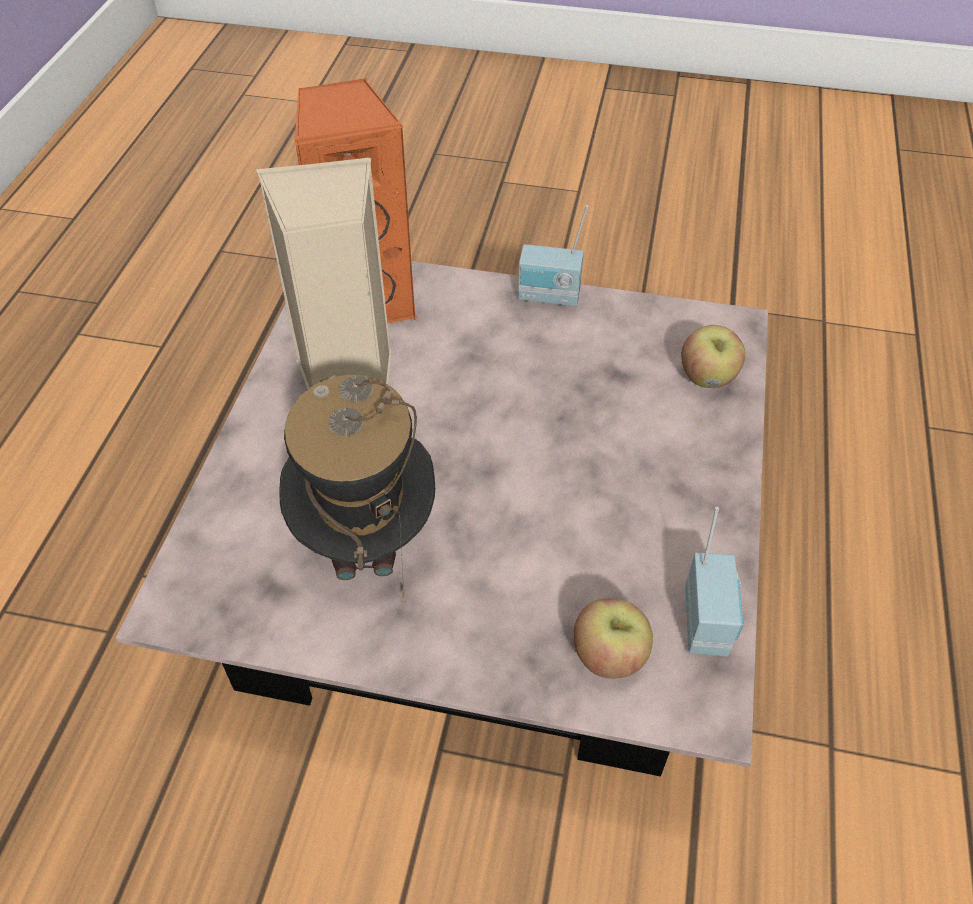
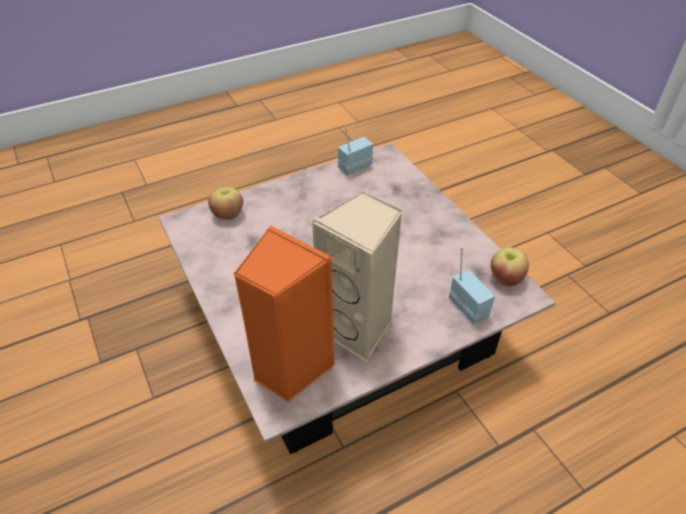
camera: 130 degrees left, 5 degrees down
hat [279,375,435,599] -> none
radio [518,205,589,306] -> radio moved to [449,247,495,324]
apple [573,598,653,678] -> apple moved to [491,247,529,286]

